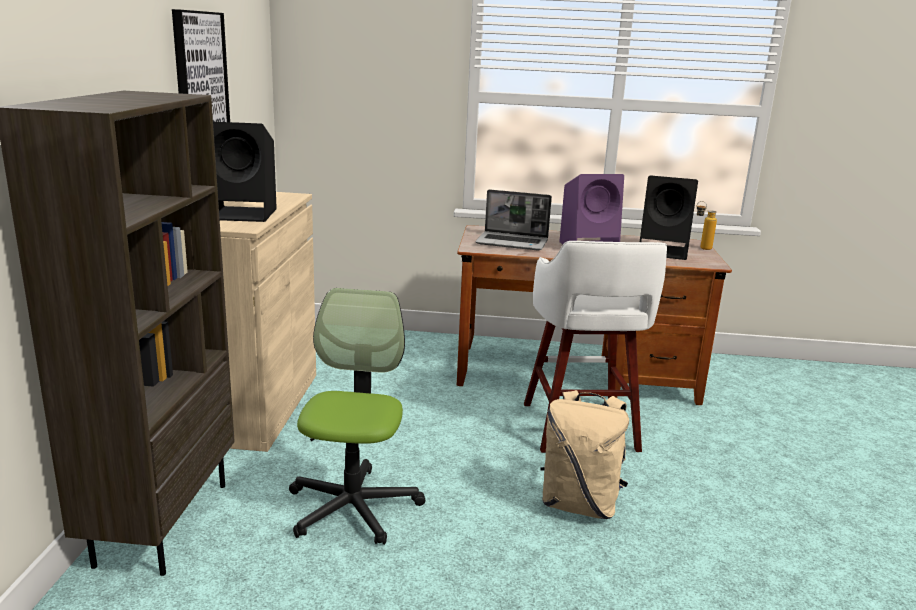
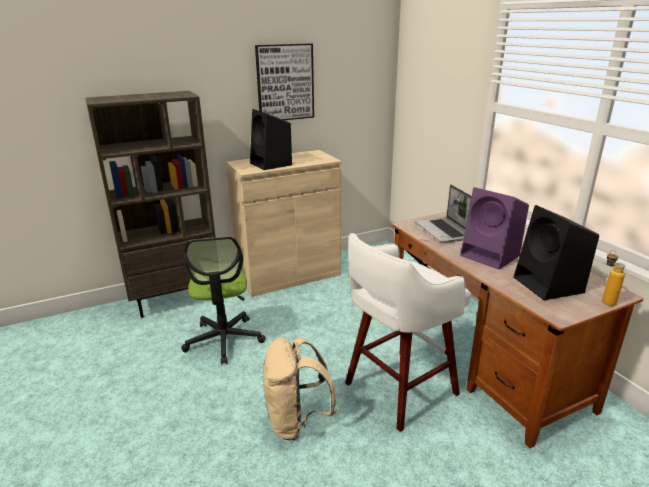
camera: 60 degrees right, 5 degrees up
office chair [289,288,425,545] -> office chair turned 105 degrees clockwise [181,237,265,365]

